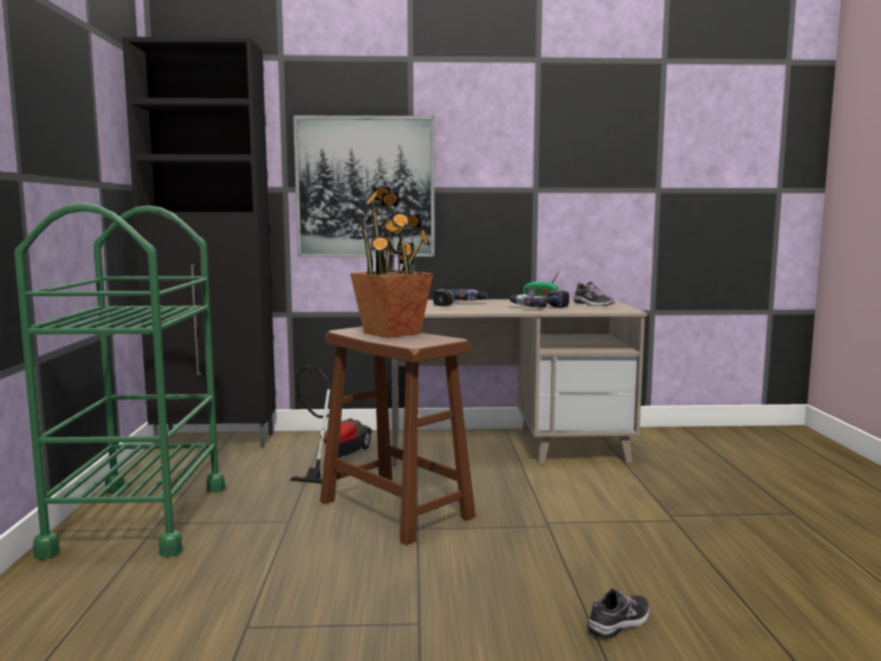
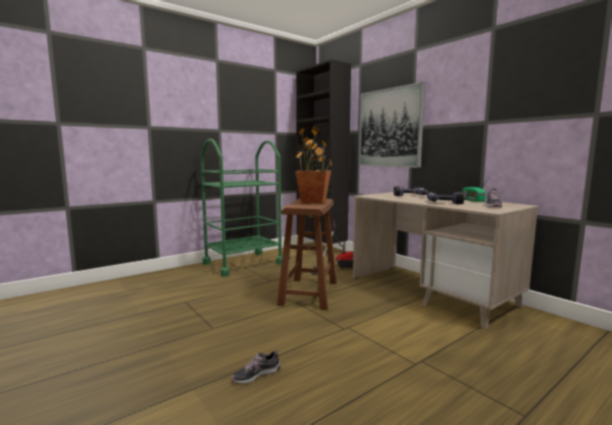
camera: 55 degrees right, 0 degrees up
shoe [588,589,650,638] -> shoe turned 135 degrees clockwise [232,349,280,384]

